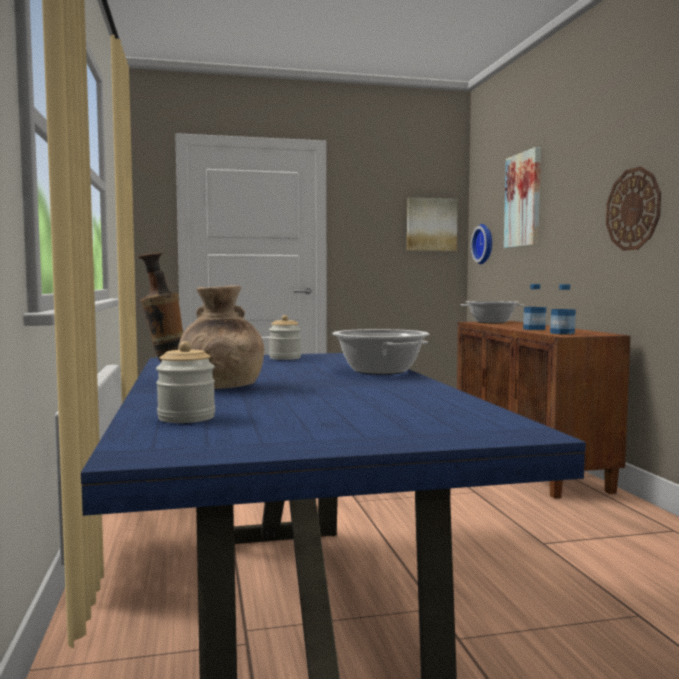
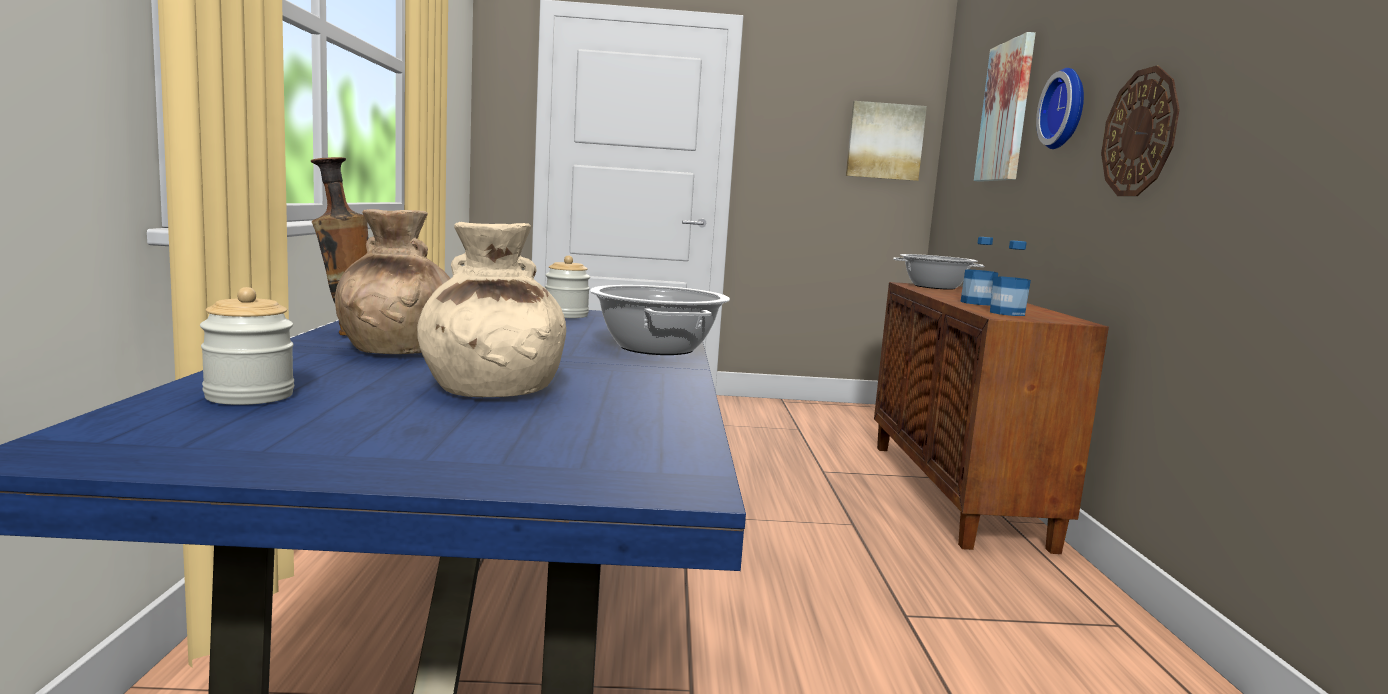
camera: 10 degrees right, 5 degrees up
wall clock [471,224,492,264] -> wall clock moved to [1036,68,1084,149]
none -> beige vase [417,222,566,397]

